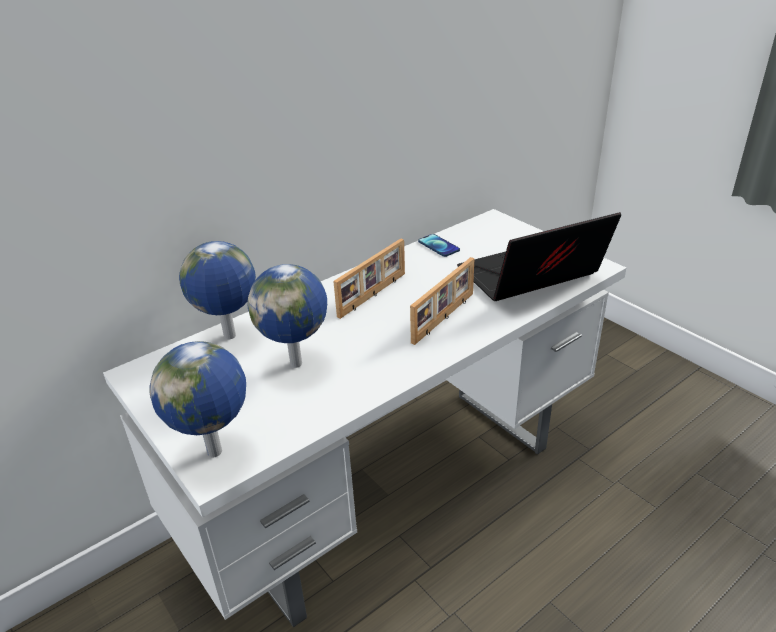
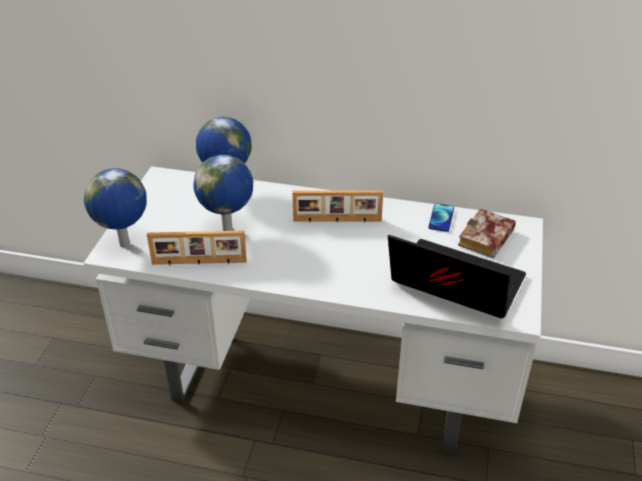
camera: 50 degrees right, 5 degrees up
picture frame [410,257,475,345] -> picture frame moved to [147,230,247,266]
none -> book [458,209,516,258]

